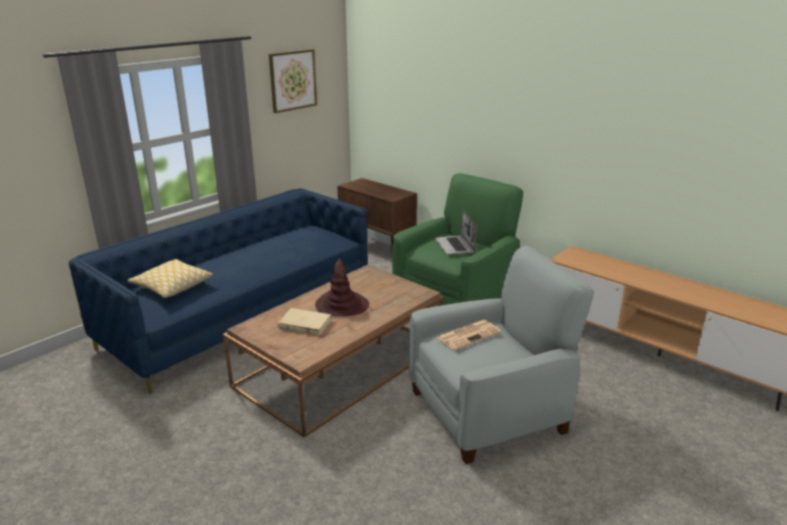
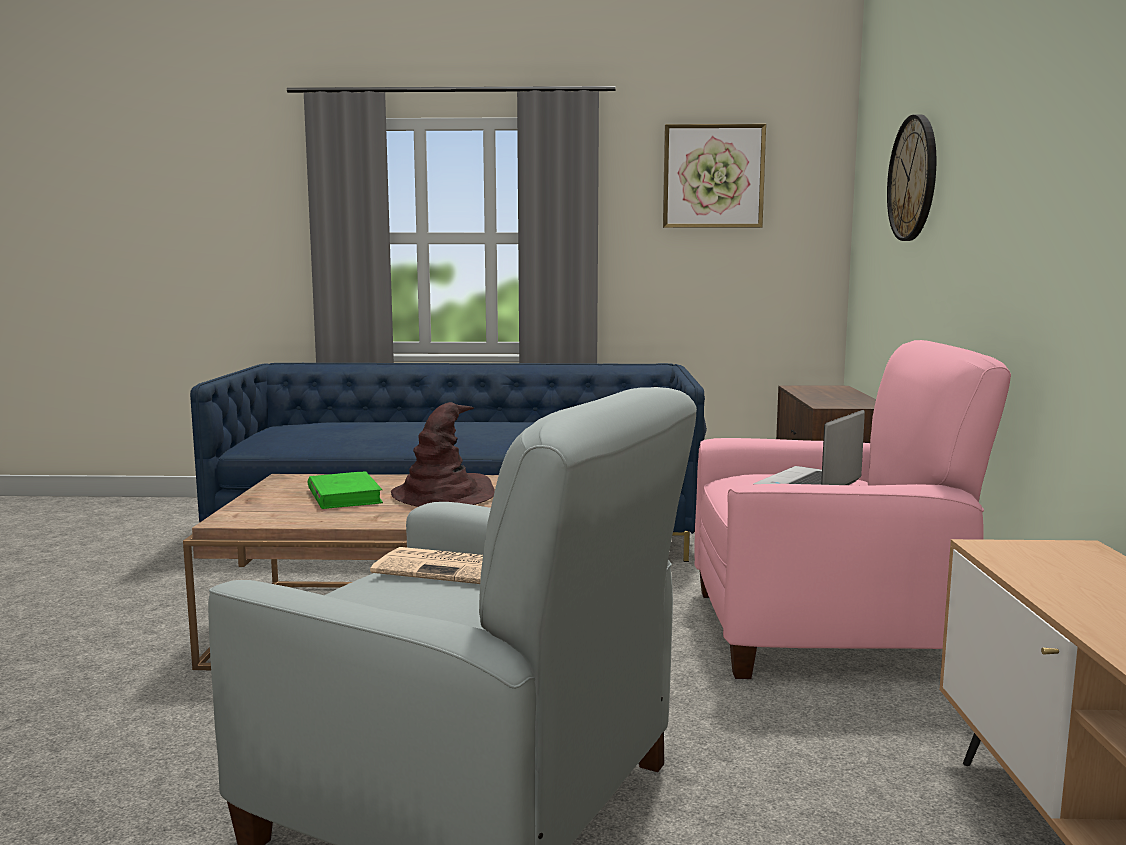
camera: 50 degrees right, 15 degrees down
pillow [127,259,213,298] -> none
beige book [278,308,332,336] -> green book [308,471,383,509]
green armchair [392,173,523,306] -> pink armchair [695,340,1011,679]
none -> wall clock [887,114,936,241]

